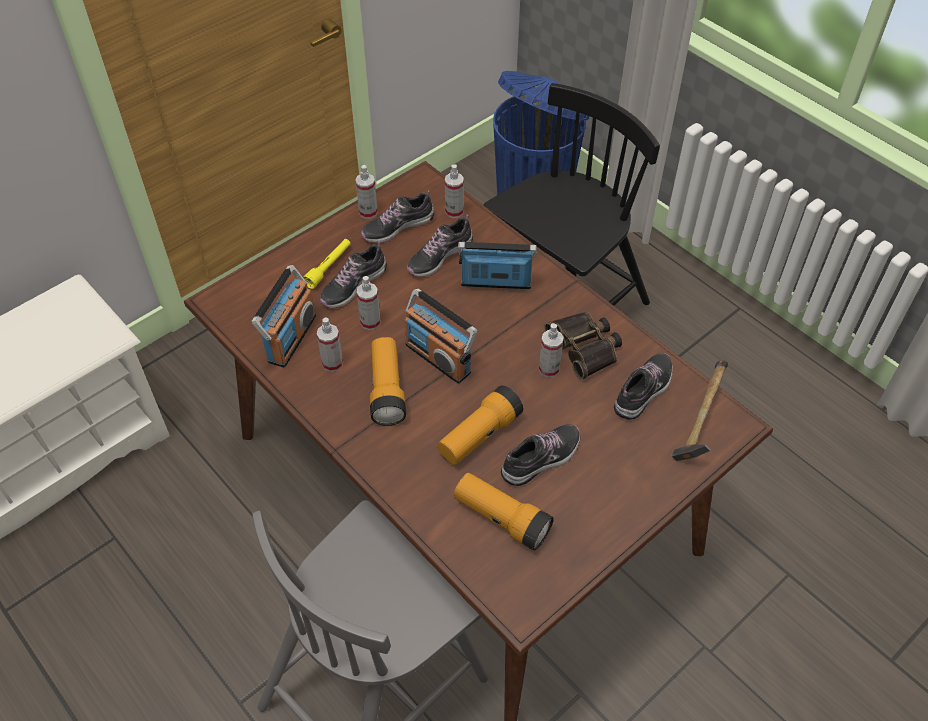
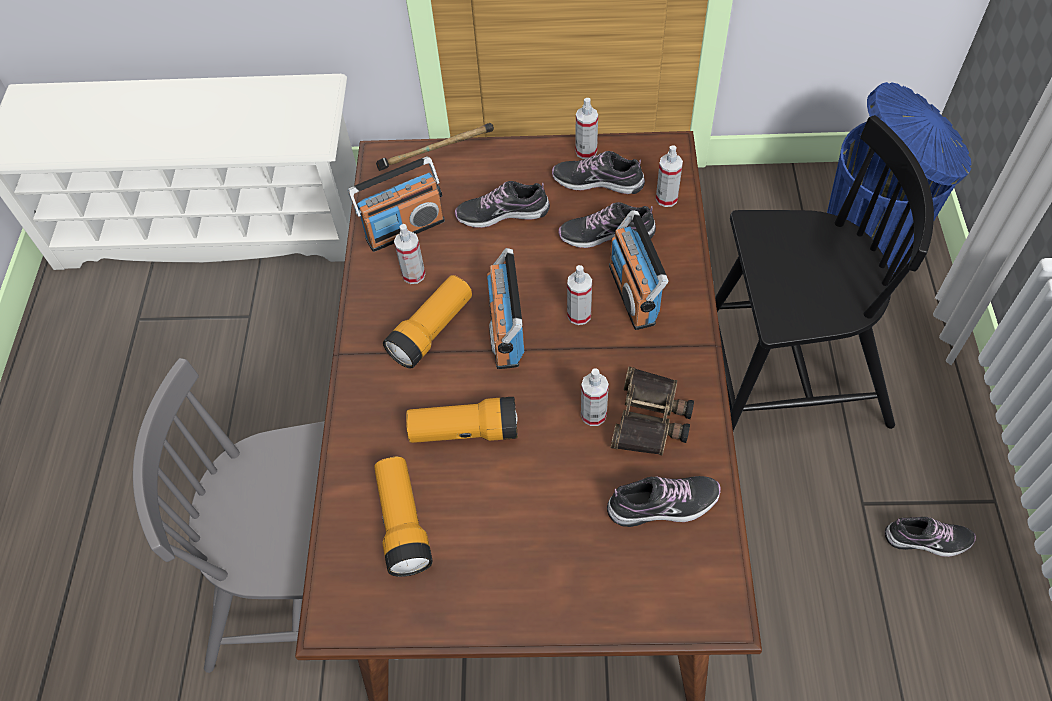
camera: 45 degrees right, 5 degrees up
yellow flashlight [303,239,351,289] -> none
spray bottle [357,276,381,330] -> spray bottle moved to [567,265,592,325]
radio [458,242,537,289] -> radio turned 150 degrees counterclockwise [609,210,669,330]
shoe [501,424,580,486] -> shoe moved to [885,517,976,557]
hammer [671,360,728,461] -> hammer moved to [376,123,494,171]

